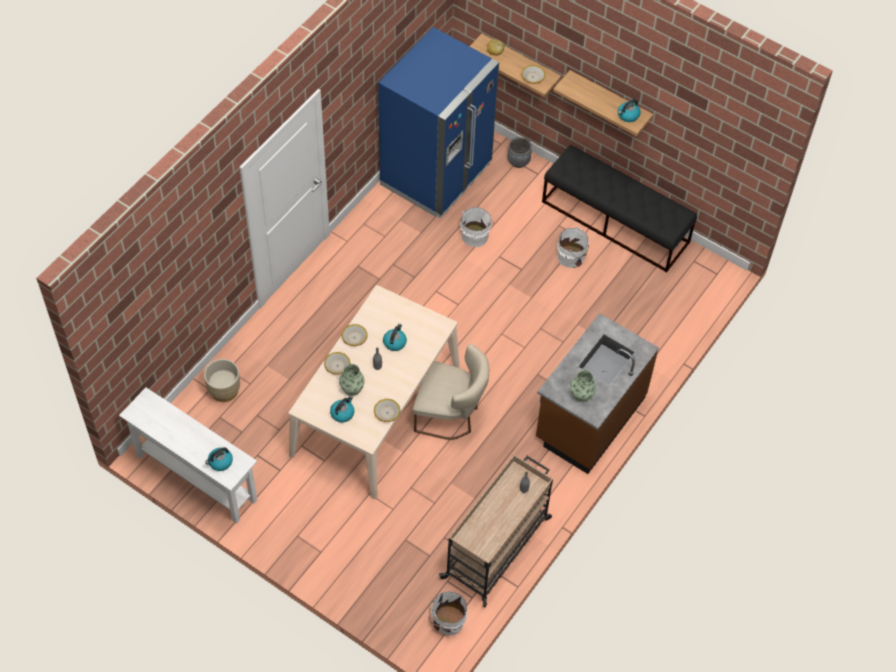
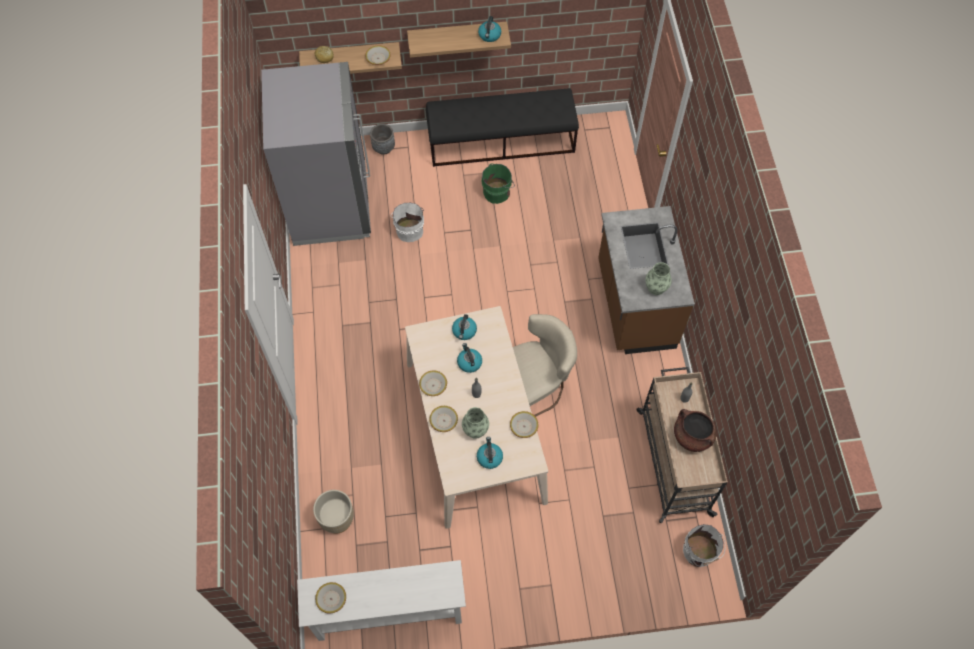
camera: 40 degrees left, 5 degrees up
kettle [205,447,233,471] -> kettle moved to [452,314,477,340]
blue fridge [378,27,499,218] -> grey fridge [261,62,371,246]
white bucket [557,227,589,268] -> green bucket [482,163,515,204]
none -> bowl [315,582,346,613]
none -> brown cooking pot [674,409,717,452]

